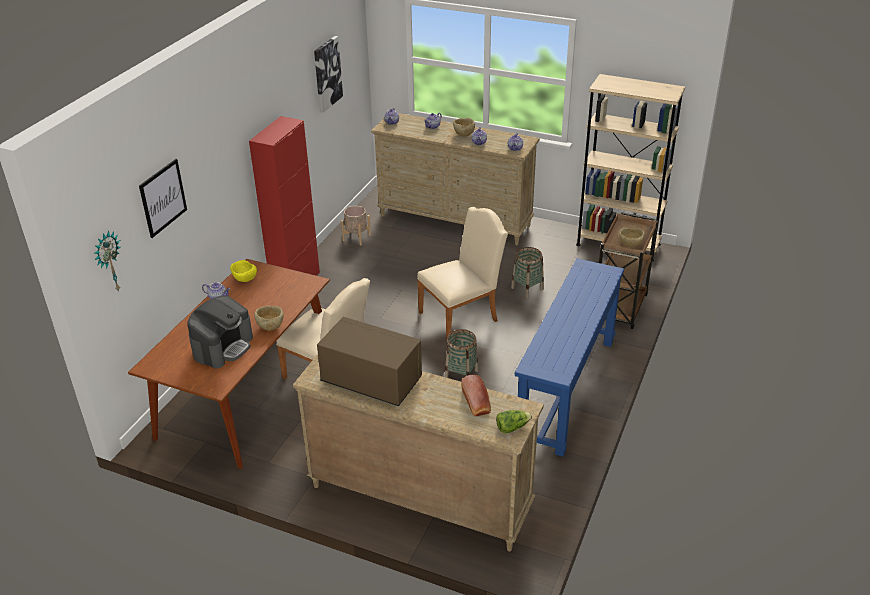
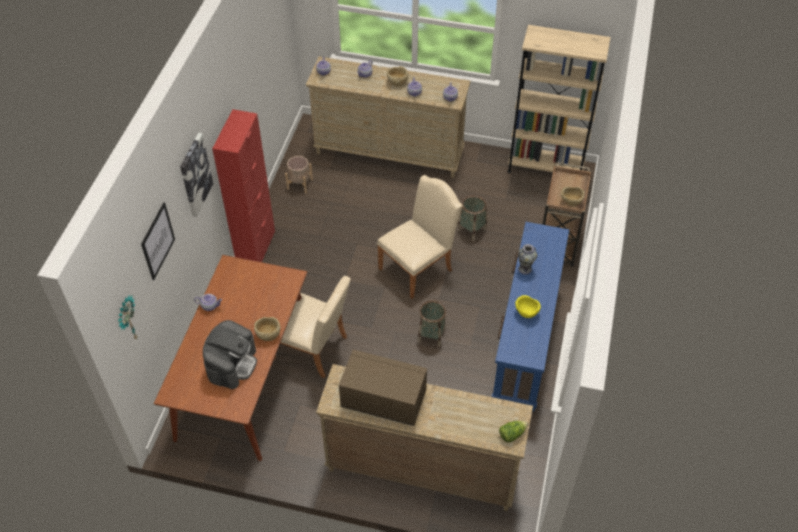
camera: 10 degrees left, 15 degrees up
yellow bowl [230,260,257,282] -> yellow bowl moved to [515,295,541,318]
picture [314,36,343,113] -> picture moved to [180,133,213,217]
bread [461,375,491,416] -> none
none -> vase [518,244,537,275]

